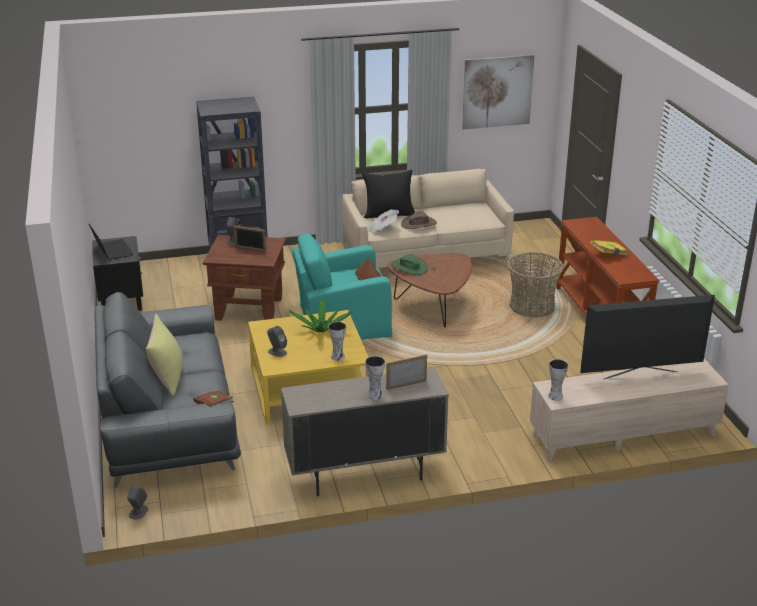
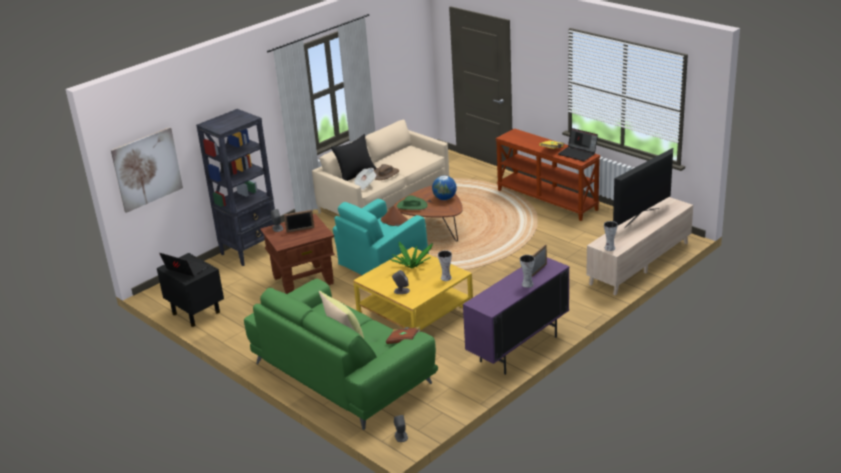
camera: 30 degrees left, 0 degrees up
grey sofa [95,292,241,488] -> green sofa [244,279,438,430]
beige cabinet [281,368,449,496] -> purple cabinet [463,257,570,375]
picture [462,55,534,129] -> picture moved to [111,127,183,213]
basket [507,252,564,317] -> none
none -> globe [432,176,457,200]
none -> laptop [558,128,598,161]

